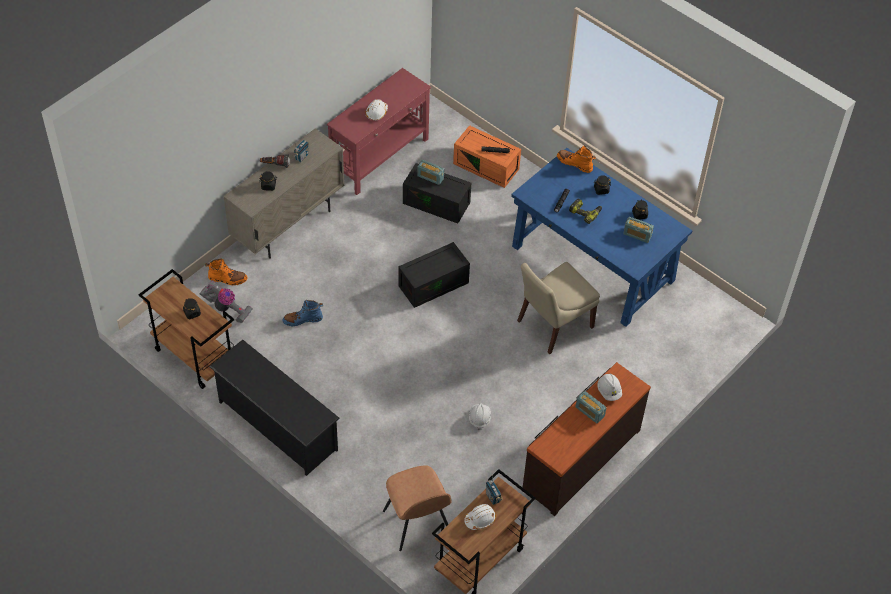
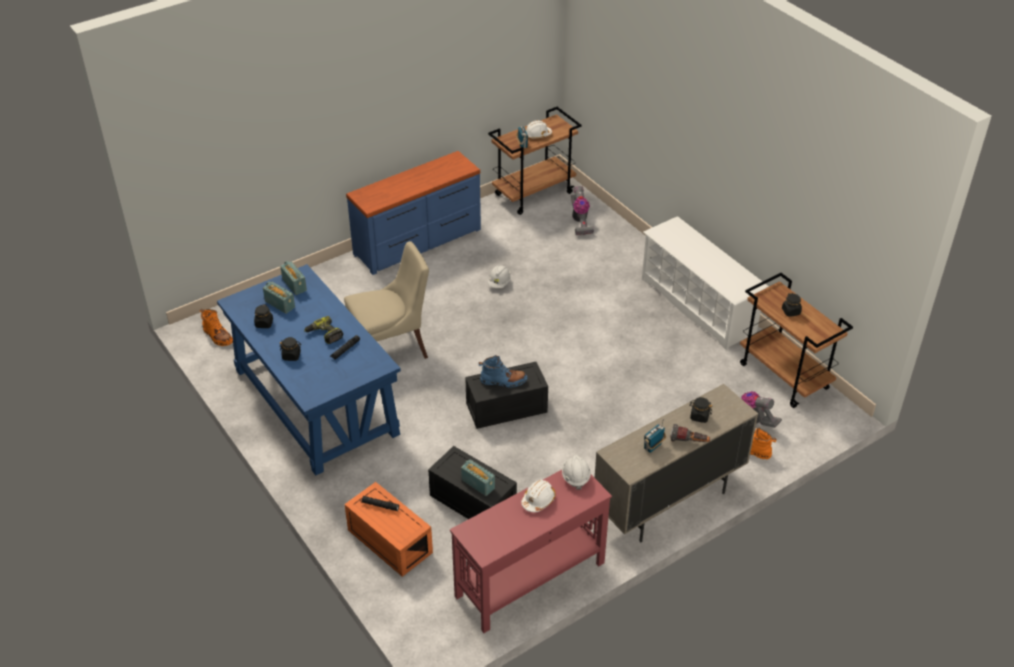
camera: 165 degrees left, 10 degrees down
black shoe rack [209,340,340,476] -> white shoe rack [642,216,769,350]
blue boot [283,300,323,326] -> blue boot moved to [479,355,527,387]
brown chair [383,465,452,551] -> vacuum cleaner [571,186,594,235]
brown dresser [523,362,651,516] -> blue dresser [346,151,481,275]
orange boot [557,145,596,173] -> orange boot moved to [200,309,233,346]
radio [575,391,607,424] -> radio moved to [280,261,307,295]
white hard hat [597,374,622,401] -> white hard hat moved to [562,455,591,490]

